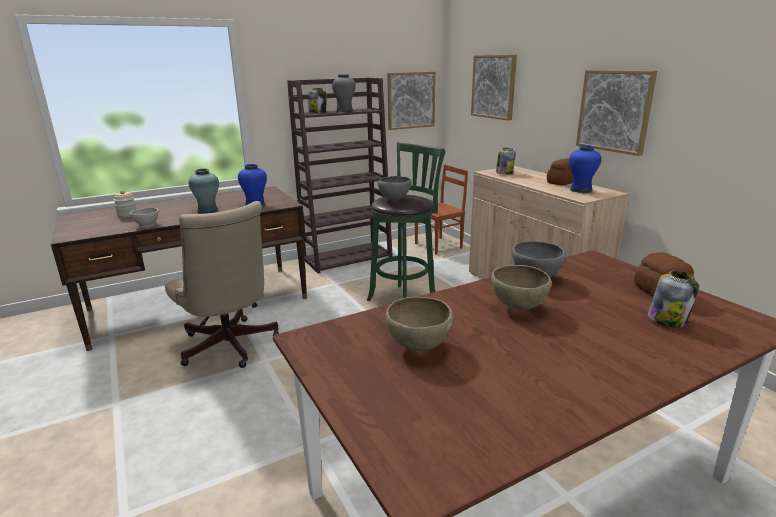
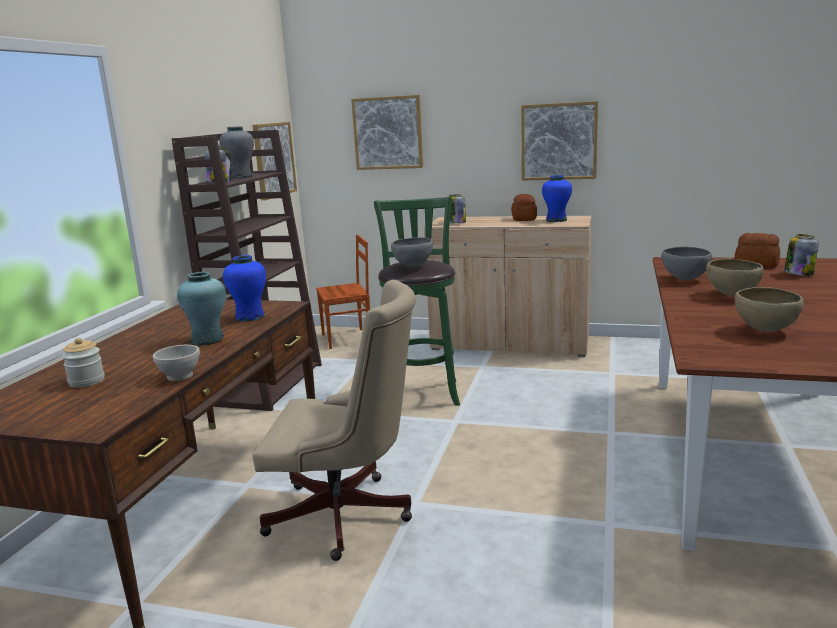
camera: 45 degrees left, 5 degrees down
brown chair [415,165,468,255] -> brown chair turned 60 degrees clockwise [316,234,370,349]

